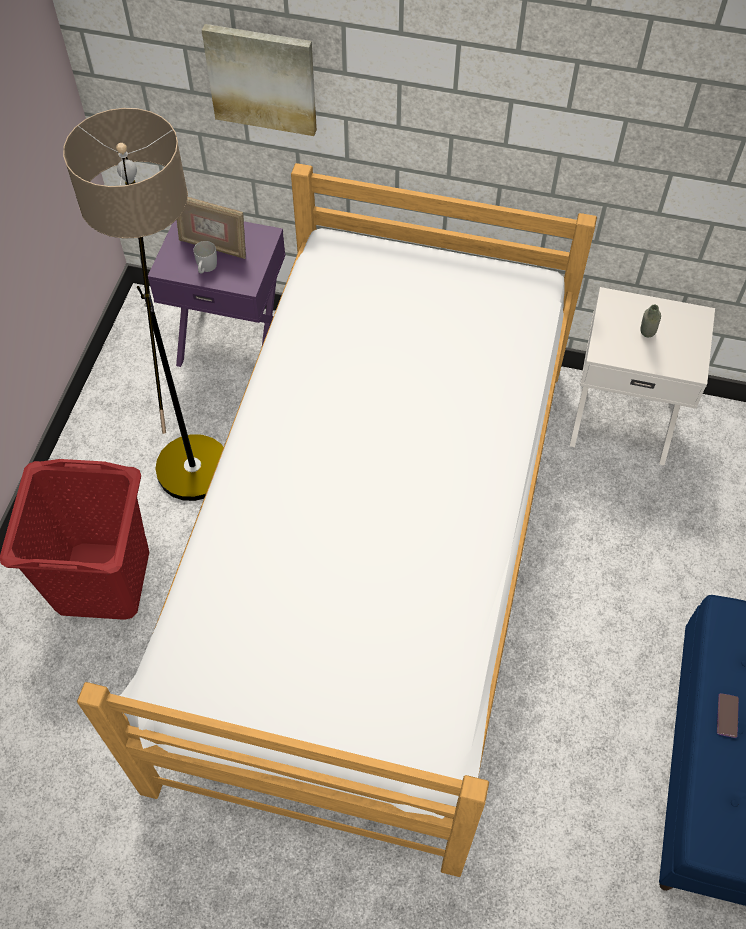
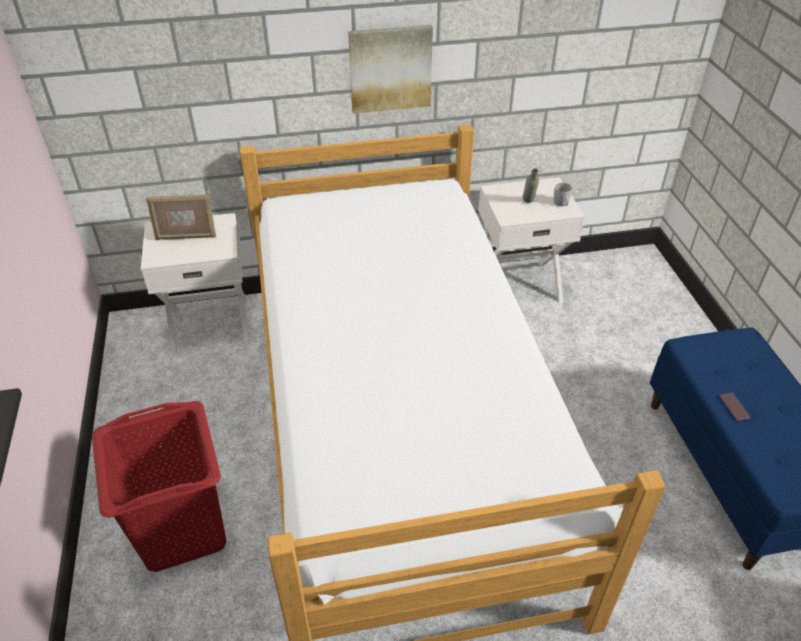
camera: 25 degrees left, 15 degrees down
floor lamp [63,108,224,501] -> none
purple nightstand [148,220,285,367] -> white nightstand [141,213,249,355]
white mug [193,241,217,274] -> white mug moved to [554,183,572,206]
picture [202,24,317,136] -> picture moved to [348,25,433,114]

